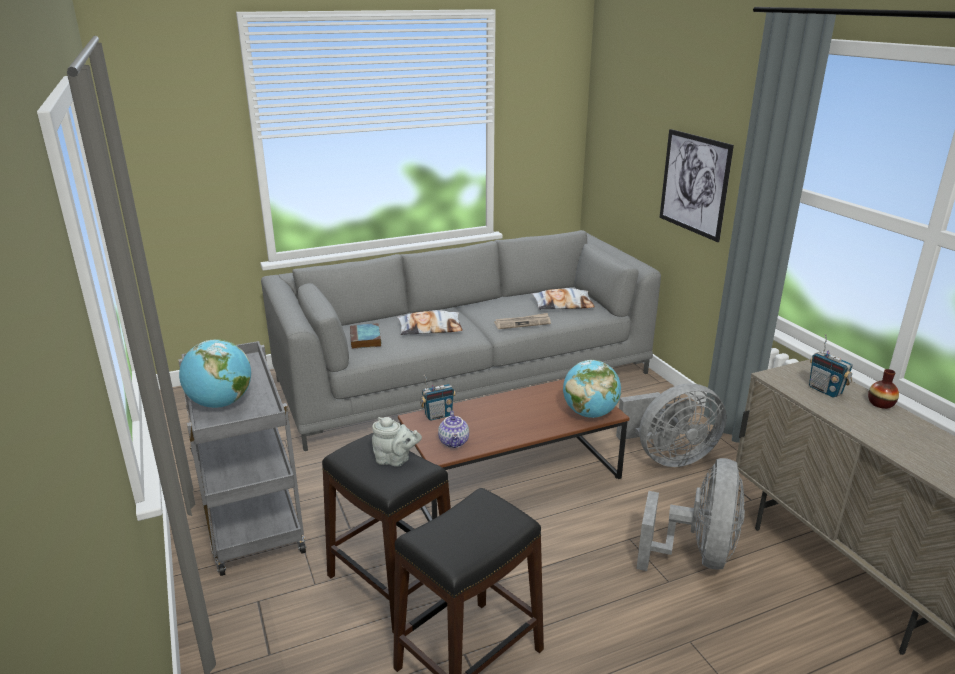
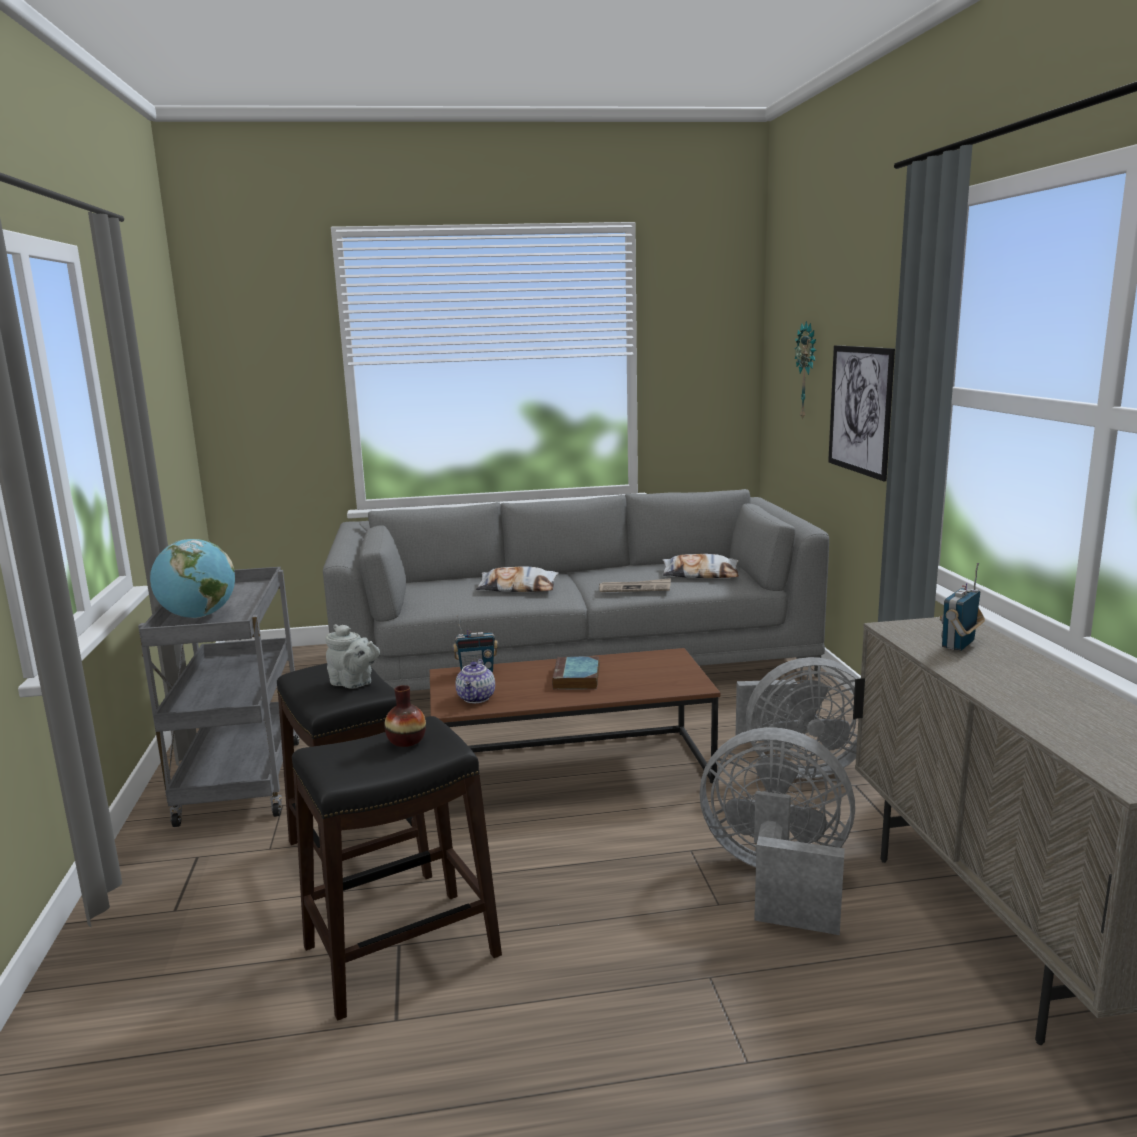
camera: 15 degrees right, 10 degrees down
book [350,323,381,349] -> book moved to [552,657,600,690]
globe [563,360,621,418] -> none
grey fan [636,458,745,571] -> grey fan turned 105 degrees counterclockwise [700,727,855,935]
radio [809,334,853,398] -> radio turned 60 degrees clockwise [940,563,985,651]
vase [868,369,899,409] -> vase moved to [384,685,426,747]
none -> wall clock [794,321,816,421]

